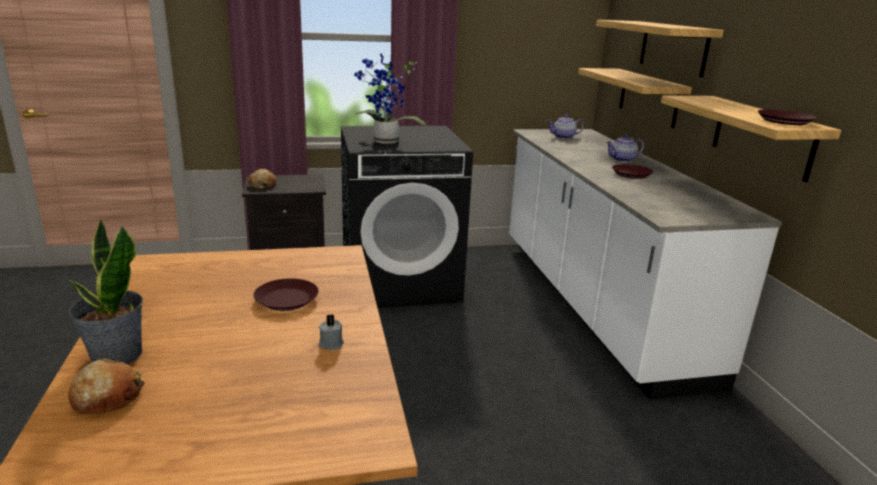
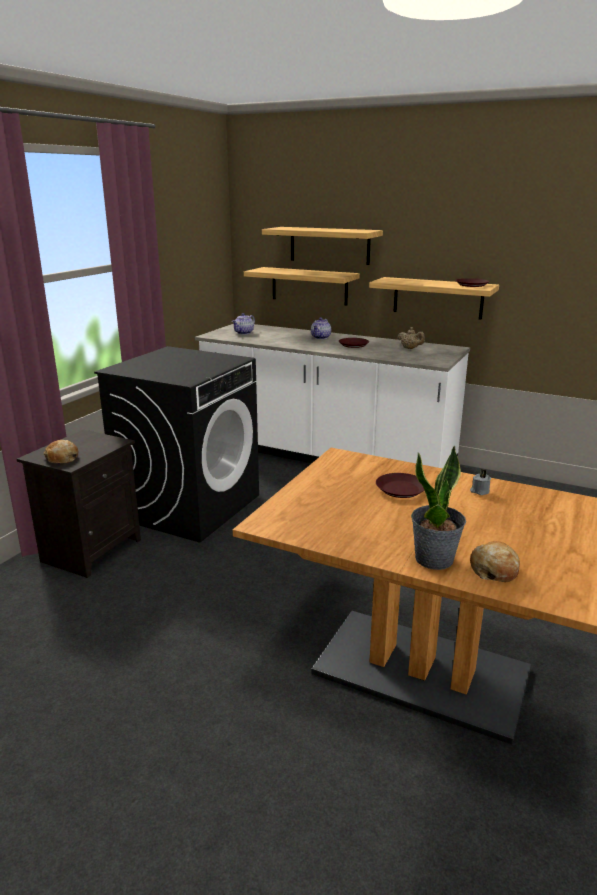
camera: 50 degrees left, 0 degrees up
potted plant [354,53,426,144] -> none
none -> beige teapot [397,327,425,349]

